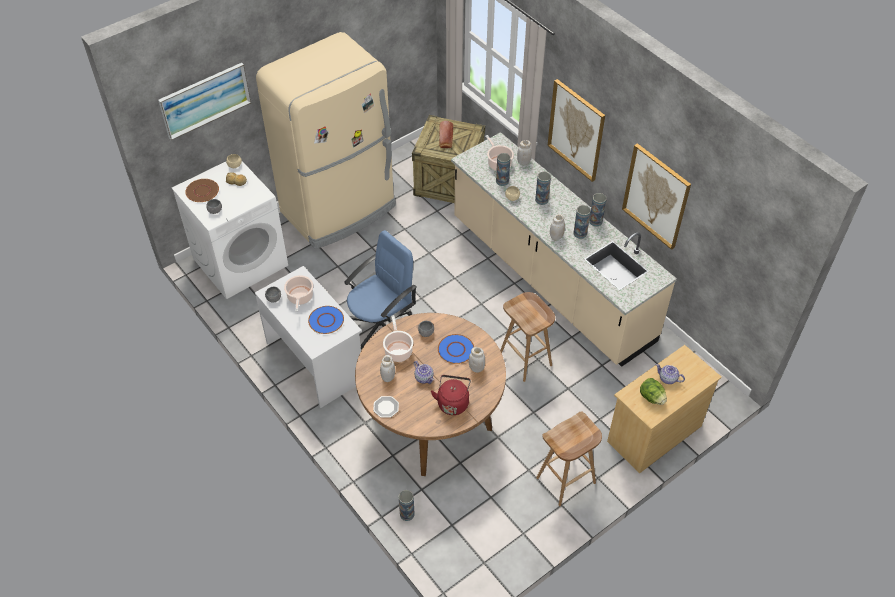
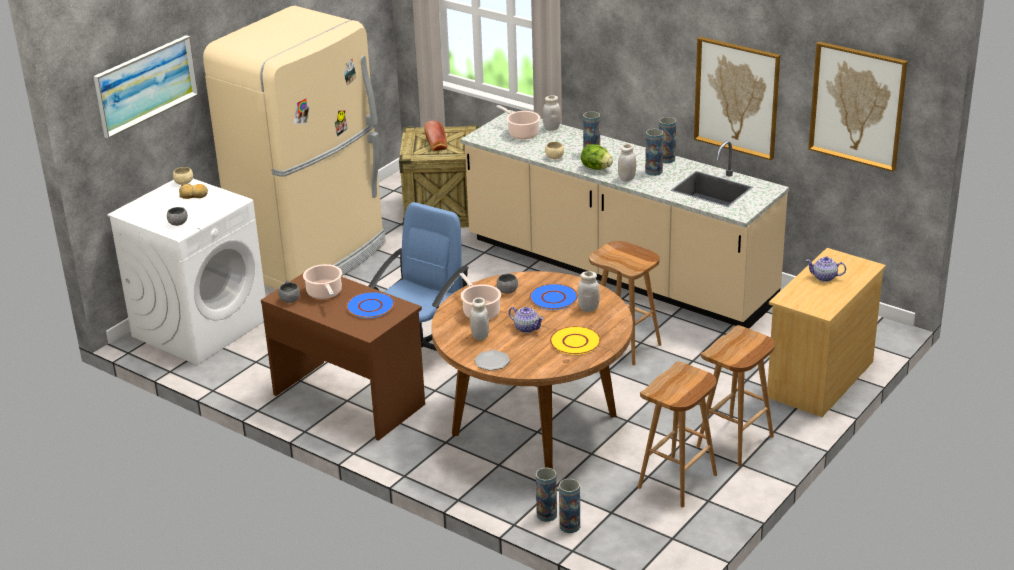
camera: 15 degrees left, 20 degrees down
brown plate [185,179,219,202] -> none
white desk [255,266,362,408] -> brown desk [261,274,425,441]
red kettle [431,375,471,415] -> yellow plate [550,326,601,355]
vase [496,153,511,186] -> vase moved to [559,479,580,533]
picture [547,79,605,182] -> picture moved to [808,41,908,172]
lettuce [640,378,667,405] -> lettuce moved to [581,144,613,170]
none -> brown stool [638,361,717,508]

